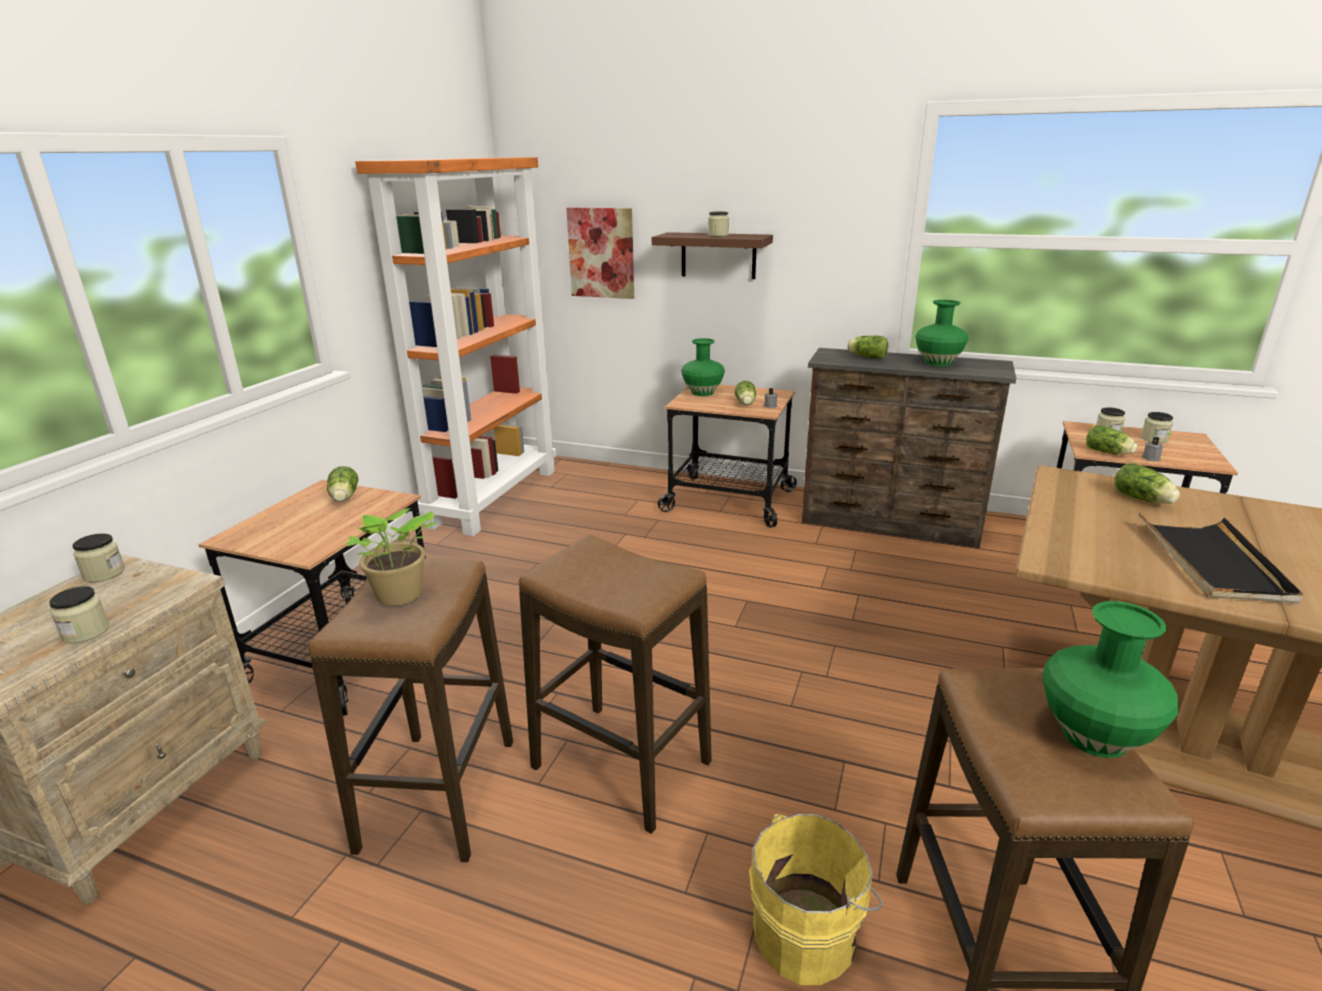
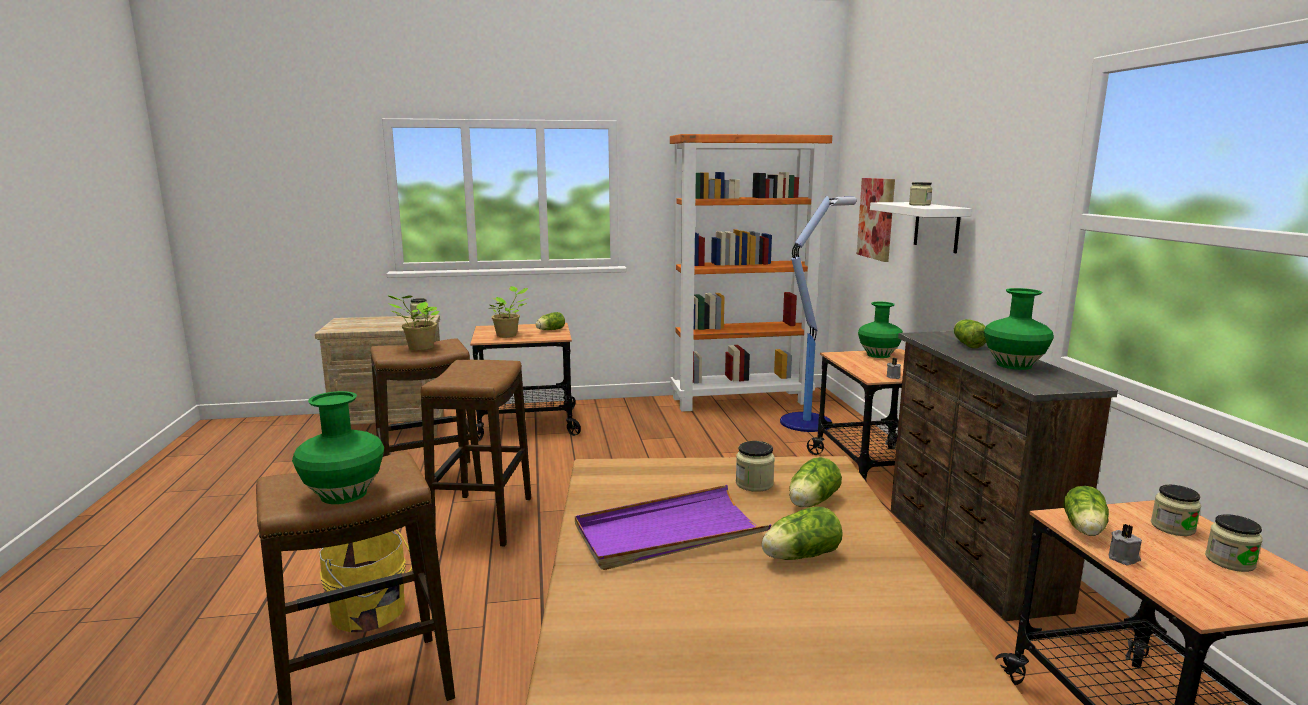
camera: 60 degrees right, 10 degrees down
jar [49,586,110,643] -> jar moved to [736,441,775,492]
brown shelf [652,232,773,279] -> white shelf [870,202,971,253]
lettuce [735,381,756,405] -> lettuce moved to [762,507,843,560]
black tray [1139,513,1303,604] -> purple tray [575,485,771,570]
none -> potted plant [490,286,528,337]
none -> floor lamp [780,196,856,432]

